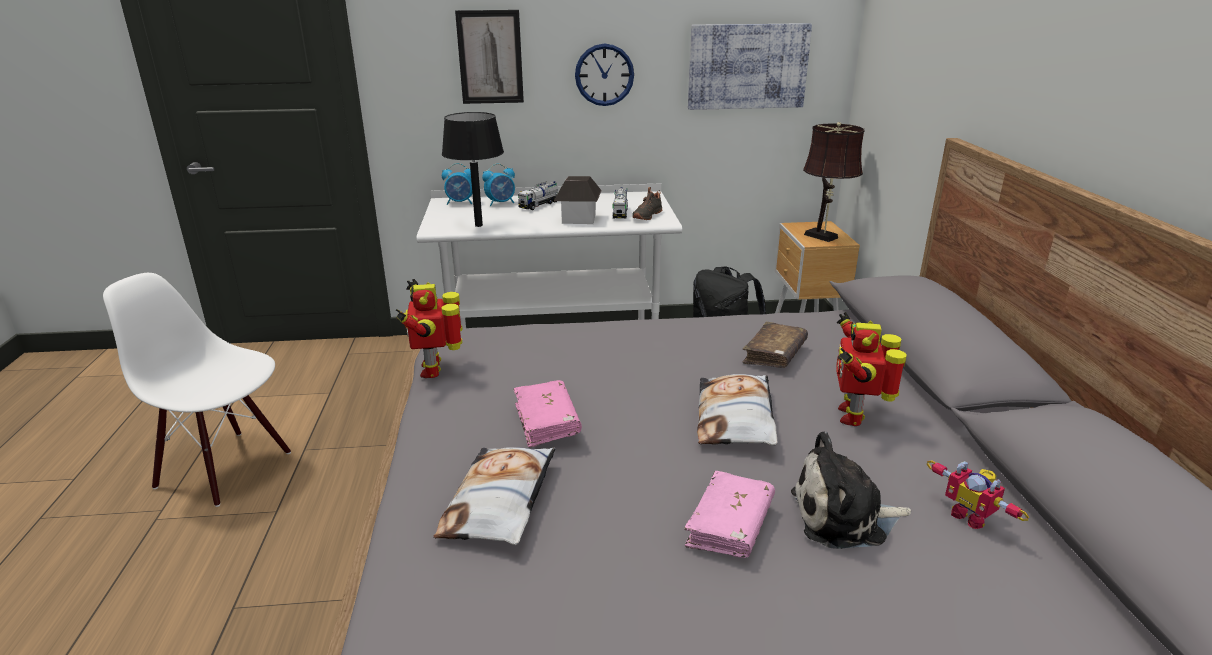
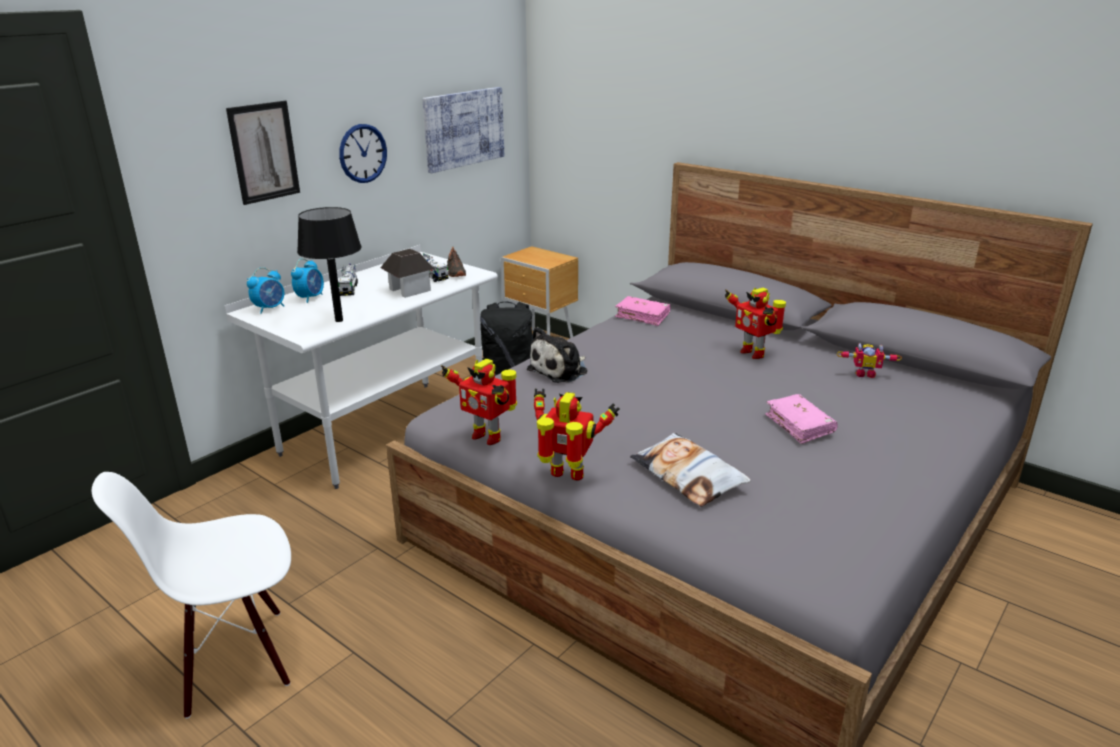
camera: 45 degrees left, 0 degrees up
pink book [513,380,582,448] -> pink book moved to [615,296,670,326]
pillow [697,374,778,445] -> none
brown book [743,322,808,368] -> none
plush toy [791,431,911,549] -> plush toy moved to [527,327,588,383]
brown table lamp [803,122,865,242] -> none
none -> toy robot [534,389,619,481]

